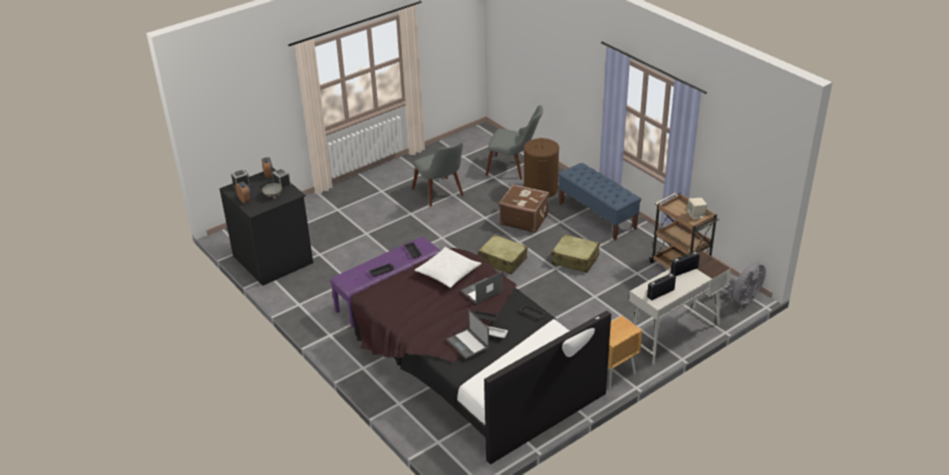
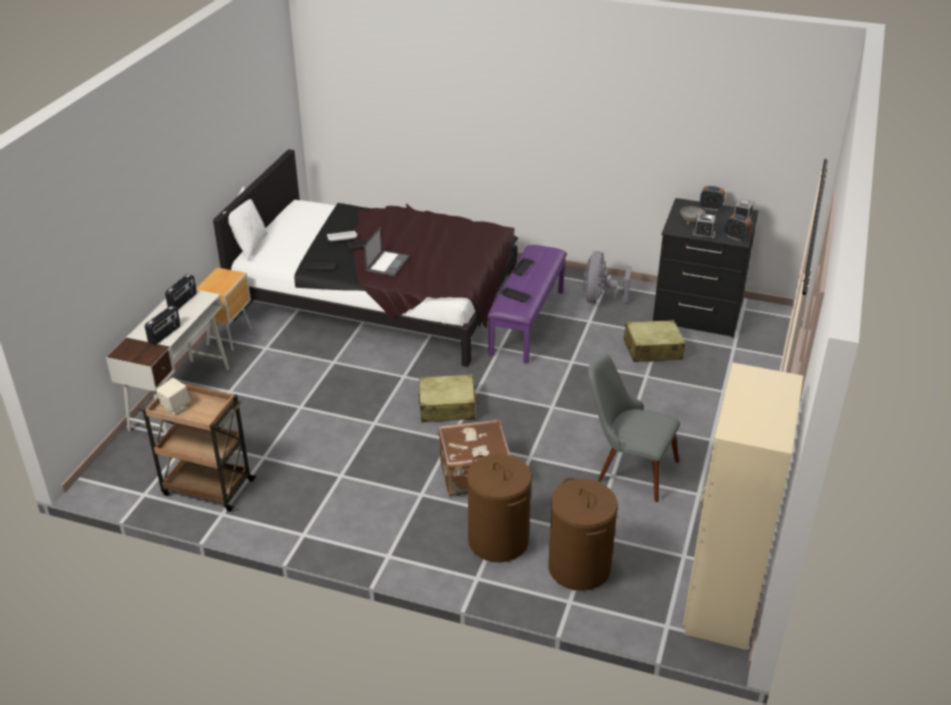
camera: 145 degrees right, 0 degrees up
white pillow [415,247,482,288] -> none
laptop [446,309,489,359] -> none
grey chair [486,105,543,180] -> brown laundry basket [548,478,618,591]
beige suitcase [551,234,599,273] -> beige suitcase moved to [624,320,686,362]
blue bench [558,163,641,240] -> none
grey fan [712,262,766,305] -> grey fan moved to [583,251,632,304]
none -> beige wardrobe [683,362,803,650]

